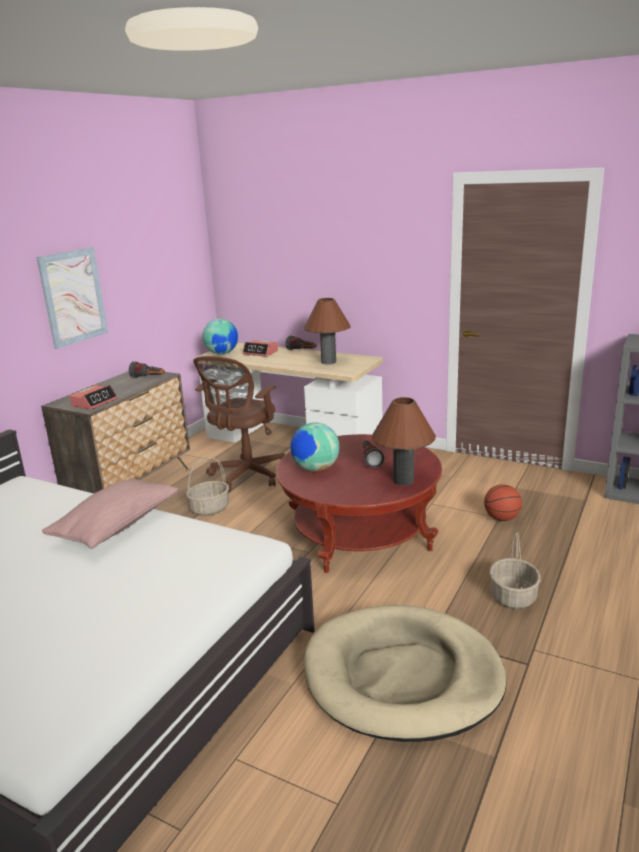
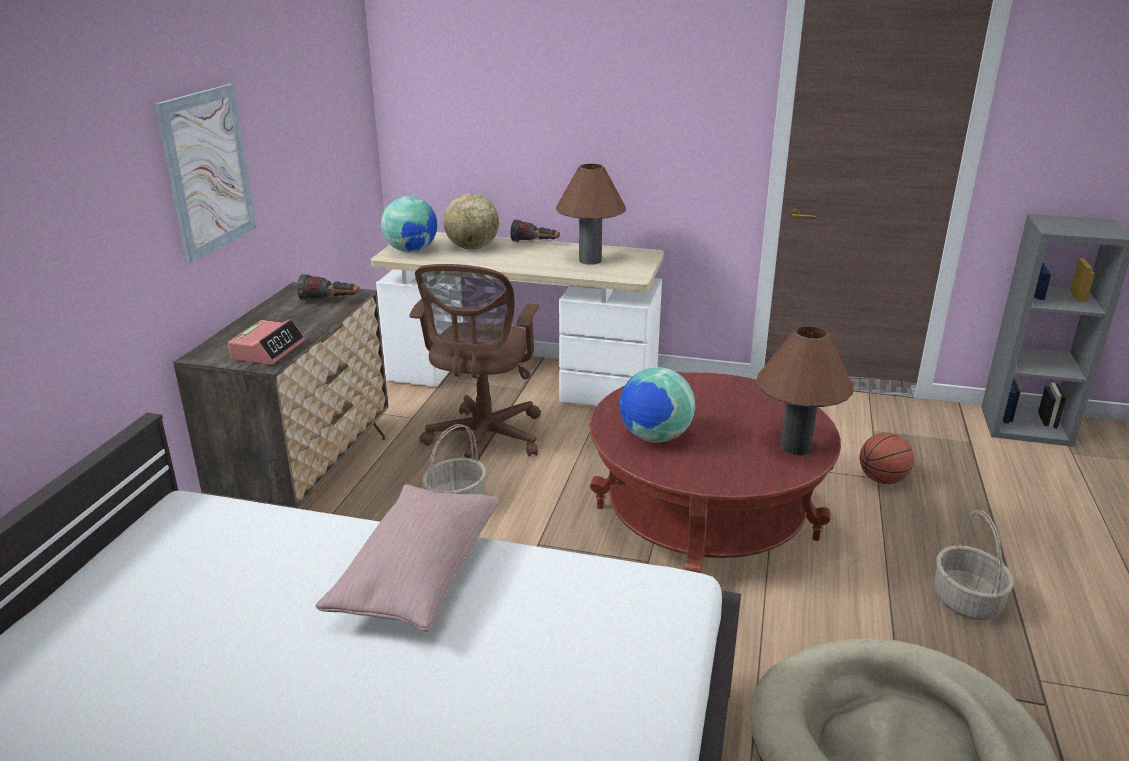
camera: 15 degrees left, 5 degrees up
alarm clock [242,340,278,357] -> globe [444,193,499,250]
flashlight [363,441,384,468] -> none

